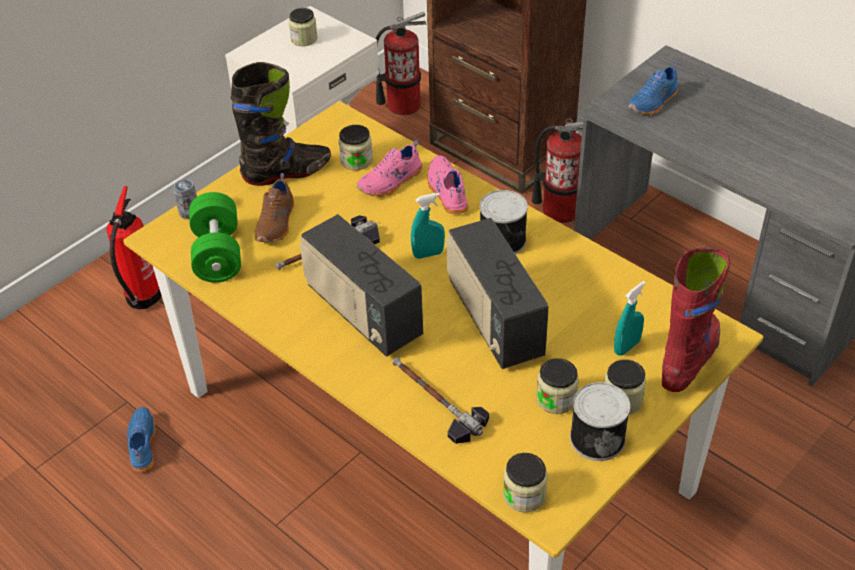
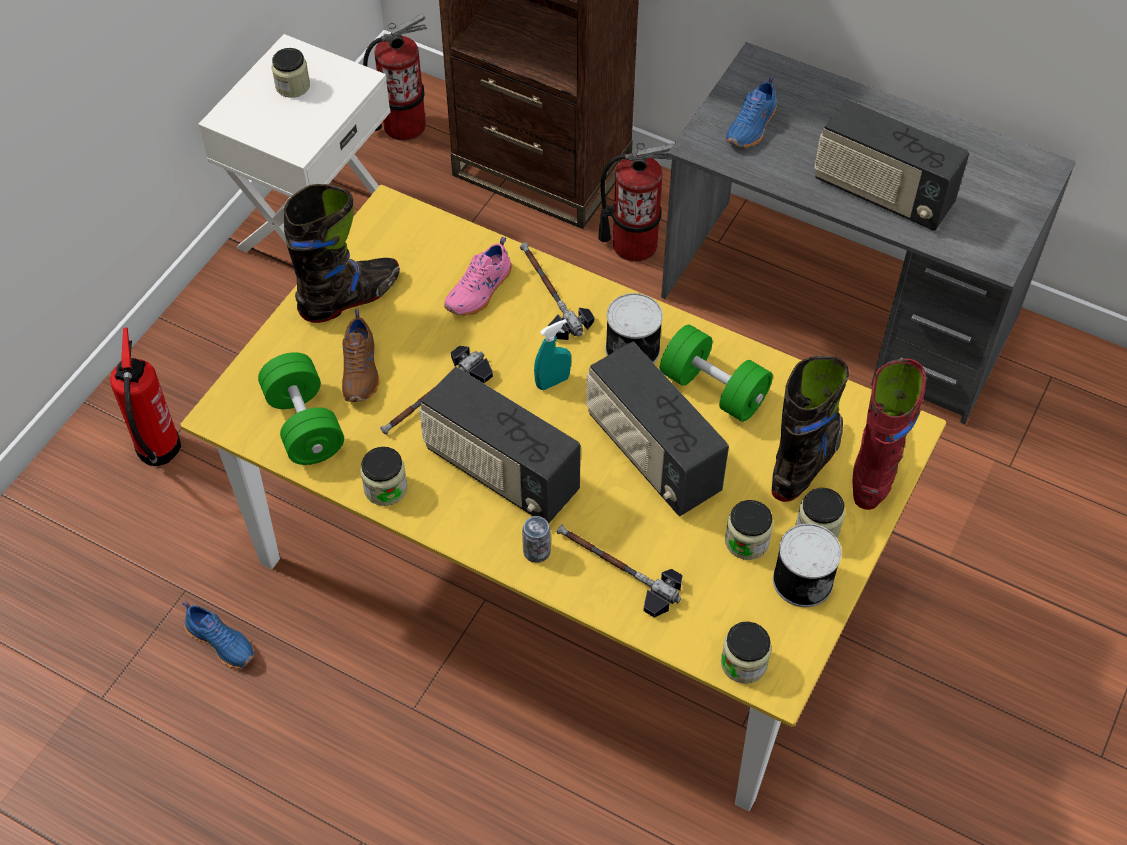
camera: 15 degrees left, 10 degrees up
blue shoe [127,407,156,472] -> blue shoe turned 150 degrees clockwise [182,601,254,668]
can [173,179,197,219] -> can moved to [522,516,551,563]
jar [338,125,373,170] -> jar moved to [360,447,408,506]
pink shoe [427,156,469,214] -> hammer [520,242,594,340]
turquoise spray bottle [614,281,646,356] -> black boot [772,355,849,502]
none -> green dumbbell [660,324,773,422]
none -> radio [814,99,970,231]

